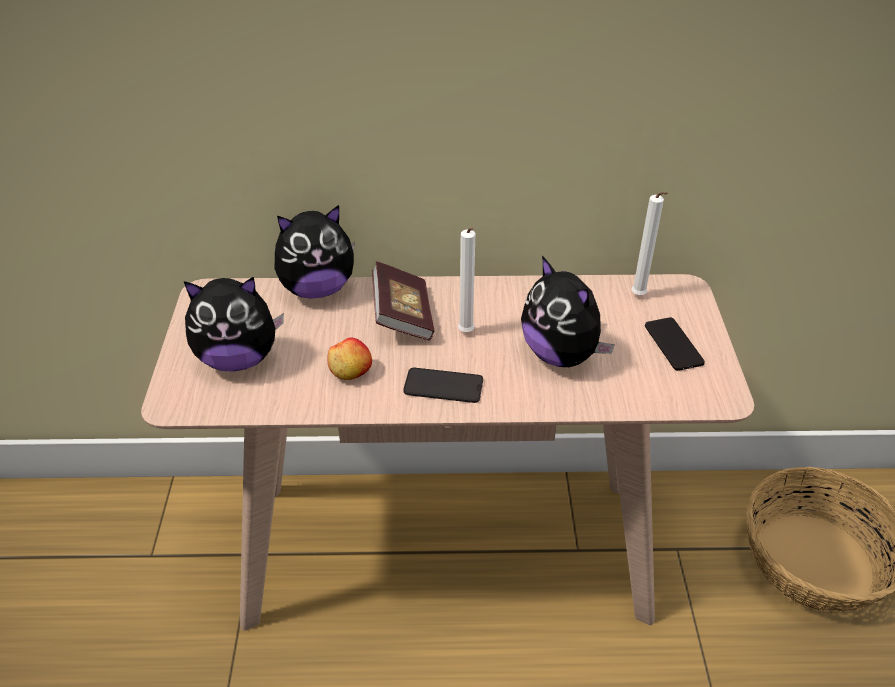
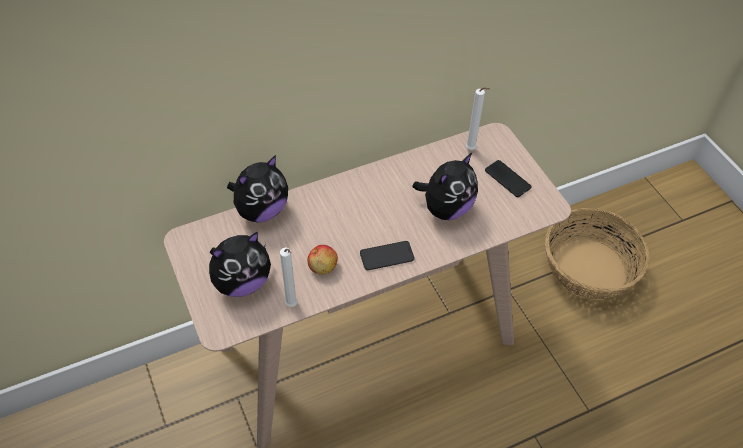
camera: 25 degrees left, 10 degrees up
book [372,261,435,340] -> none
white candle [458,228,475,332] -> white candle moved to [280,247,298,307]
plush toy [521,256,615,367] -> plush toy turned 75 degrees counterclockwise [412,153,478,220]

